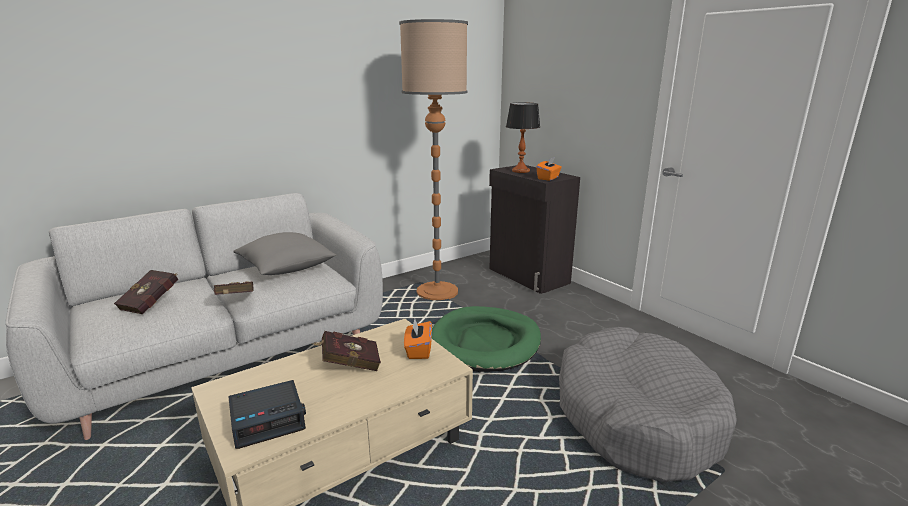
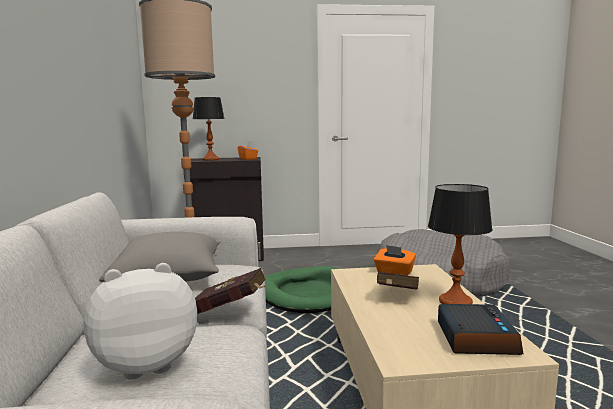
camera: 60 degrees left, 10 degrees down
red book [114,270,178,314] -> plush toy [84,263,197,380]
none -> table lamp [428,184,493,304]

